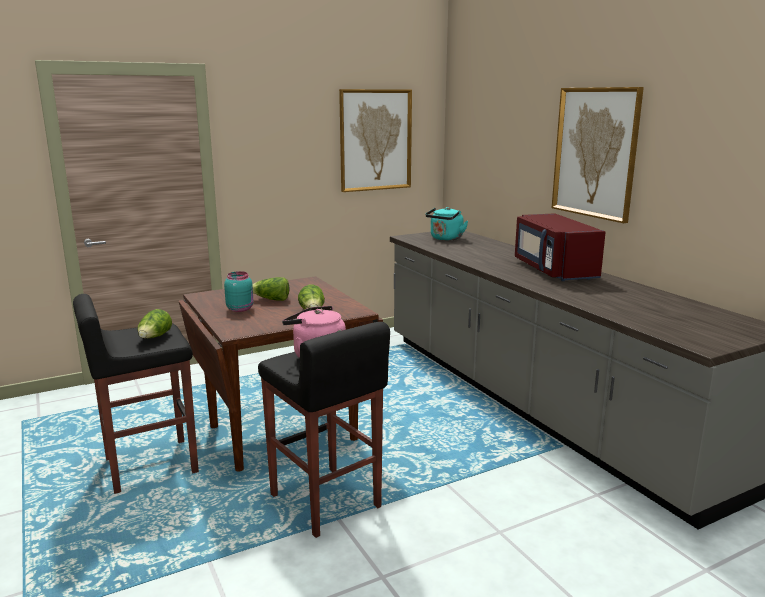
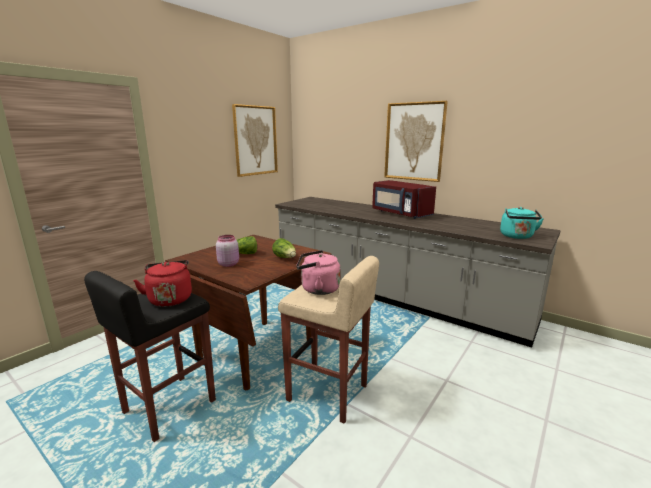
camera: 25 degrees left, 0 degrees up
lettuce [137,309,172,338] -> red kettle [133,260,192,307]
turquoise jar [224,271,253,312] -> pink jar [216,235,239,267]
black stool [258,322,390,538] -> beige stool [278,256,379,424]
turquoise kettle [425,207,468,241] -> turquoise kettle moved to [500,207,544,239]

